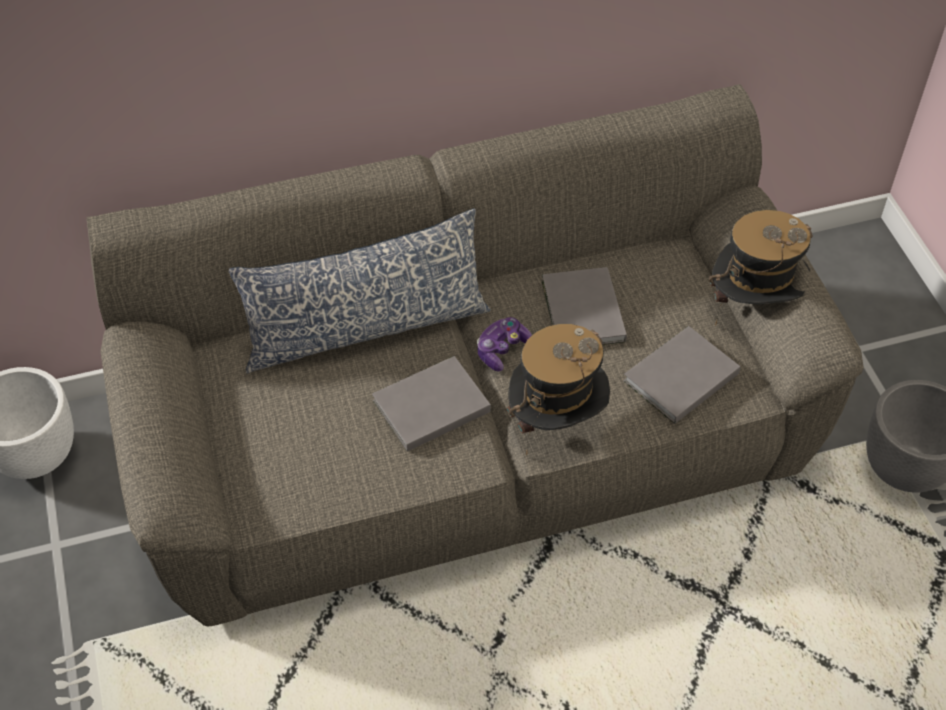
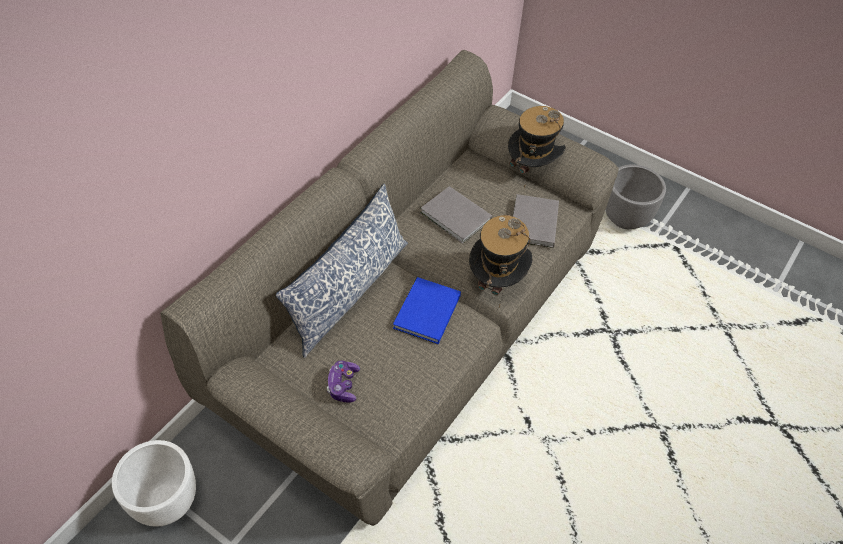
camera: 40 degrees left, 0 degrees up
grey book [372,356,491,452] -> blue book [393,277,461,344]
game controller [477,317,532,372] -> game controller moved to [327,361,360,402]

